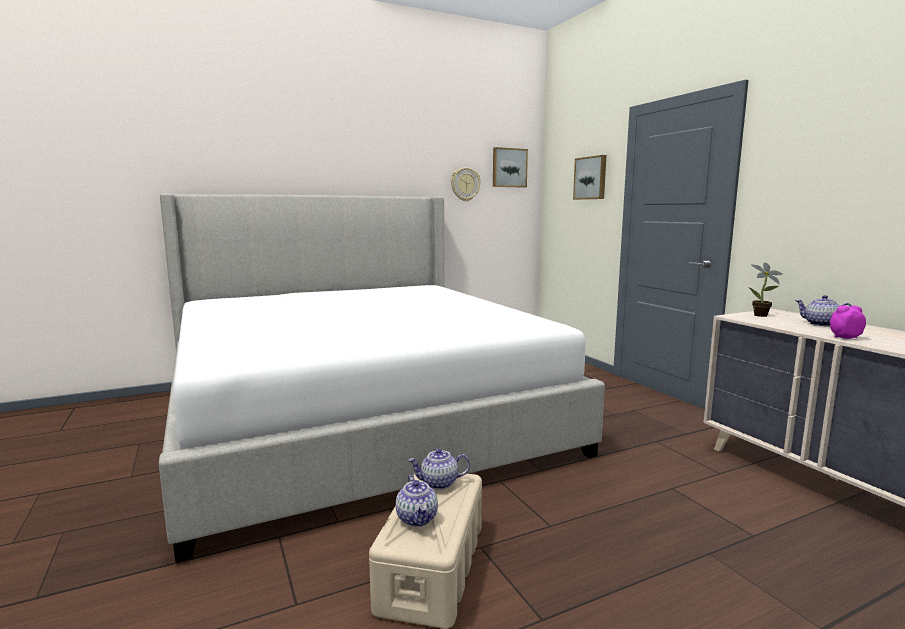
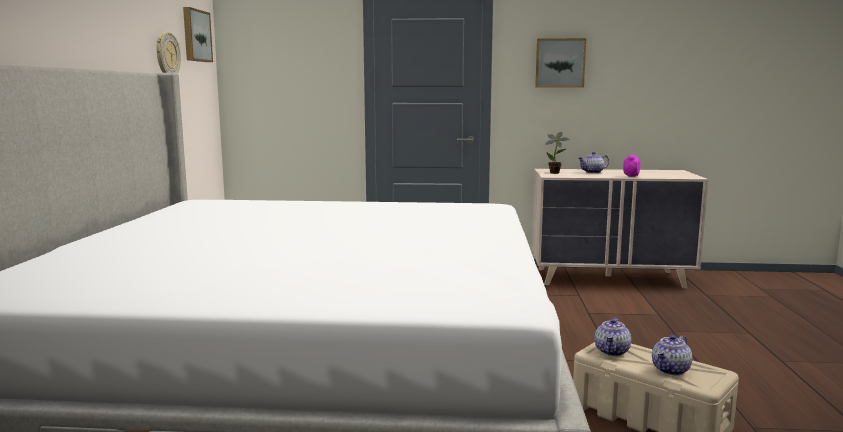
camera: 60 degrees left, 0 degrees up
teapot [396,475,438,527] -> teapot turned 120 degrees clockwise [652,335,692,375]
picture [573,155,606,200] -> picture moved to [535,38,586,87]

